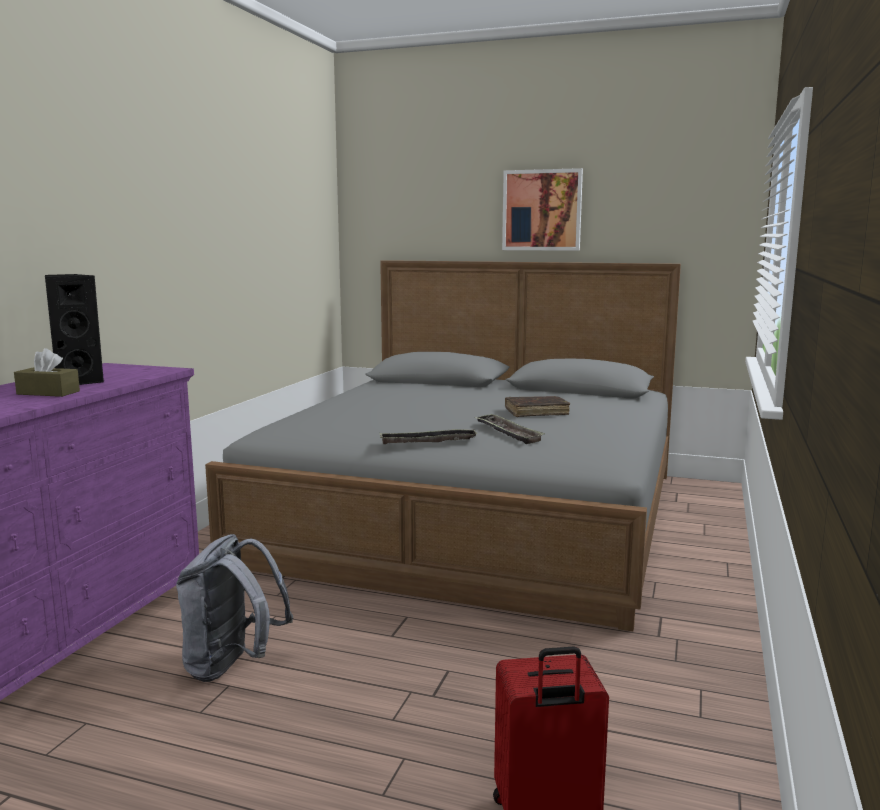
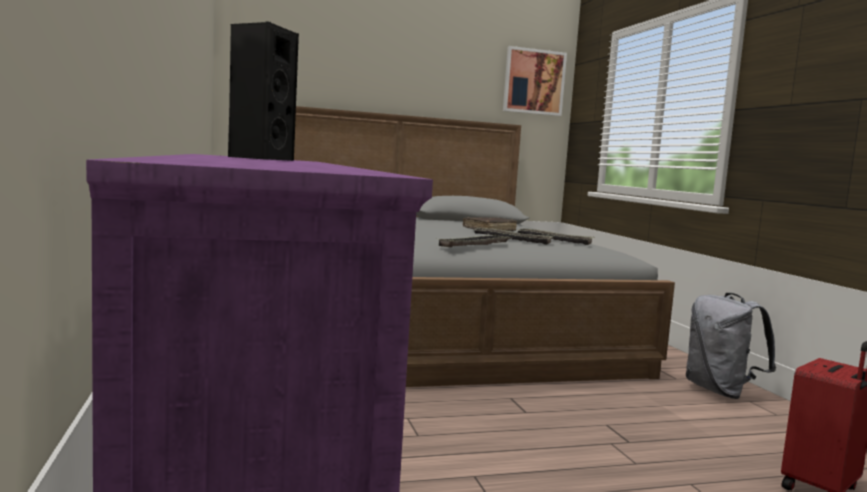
camera: 35 degrees left, 5 degrees down
brown tissue box [14,348,80,397] -> none
grey backpack [176,534,293,682] -> grey backpack moved to [686,293,776,399]
picture [502,168,583,251] -> picture moved to [503,46,567,116]
none -> tray [517,228,595,245]

